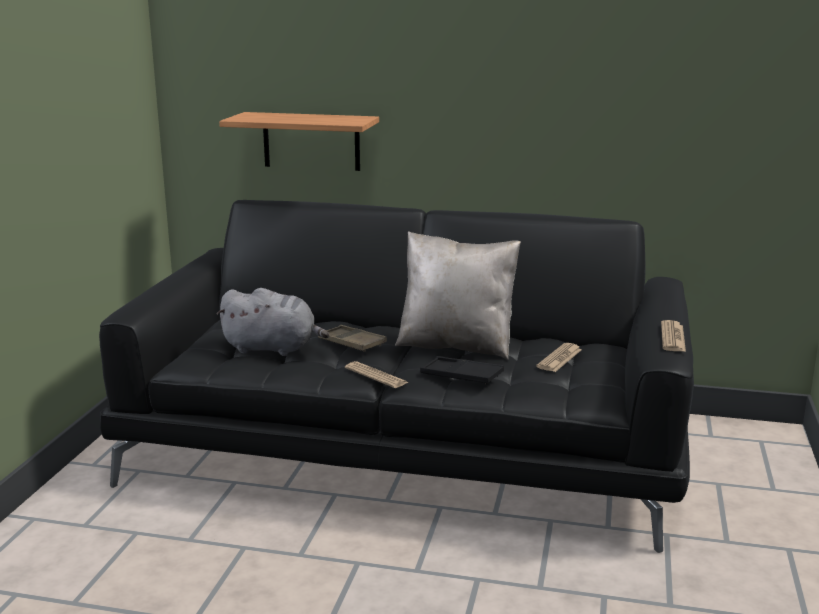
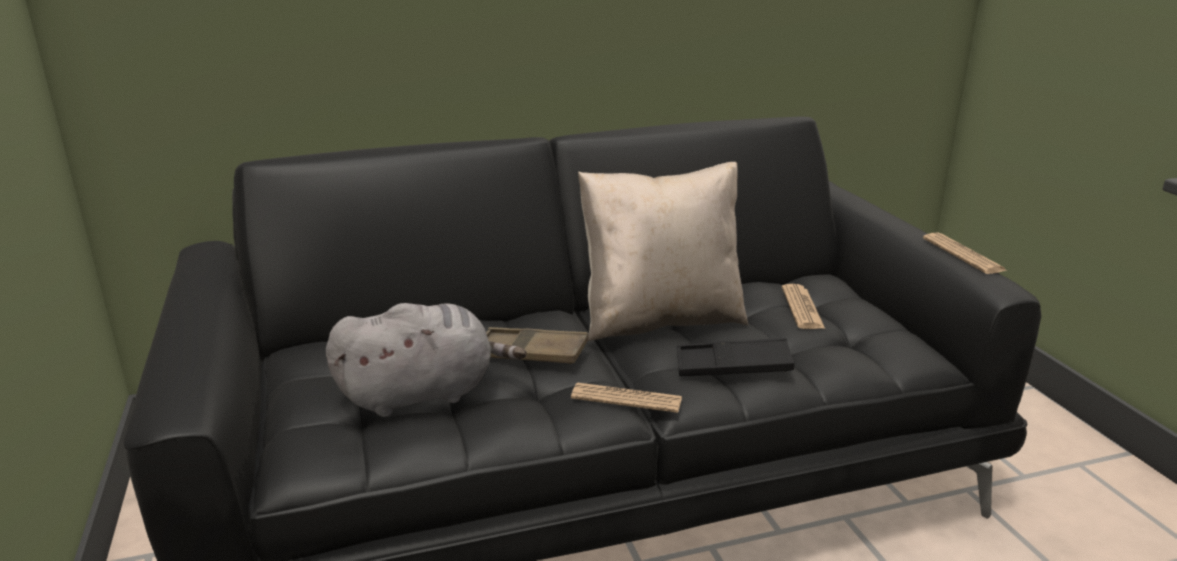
camera: 30 degrees left, 5 degrees up
shelf [219,112,379,171] -> none

